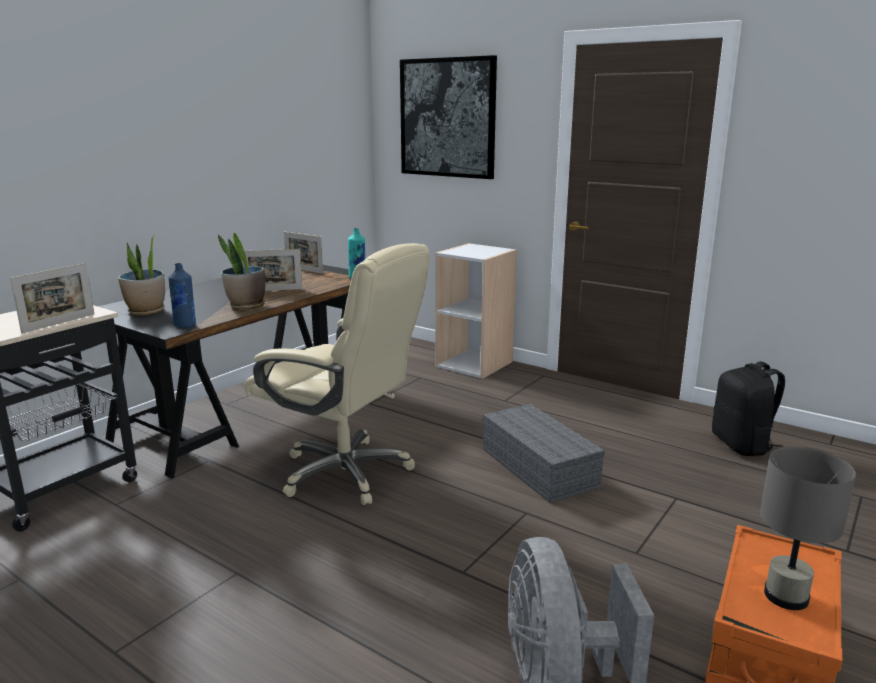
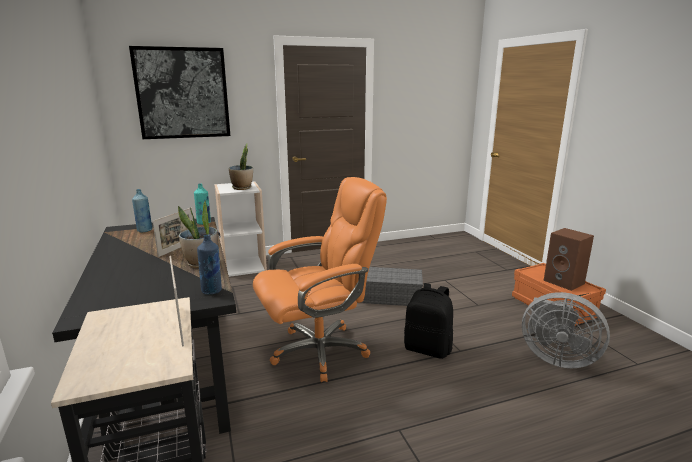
camera: 55 degrees left, 0 degrees up
potted plant [118,233,165,316] -> potted plant moved to [229,144,253,190]
beige office chair [244,243,430,505] -> orange office chair [253,177,387,382]
picture frame [284,232,323,274] -> blue bottle [132,189,152,233]
black backpack [712,362,785,456] -> black backpack moved to [404,283,453,359]
grey table lamp [760,447,856,610] -> brown speaker [544,228,594,291]

